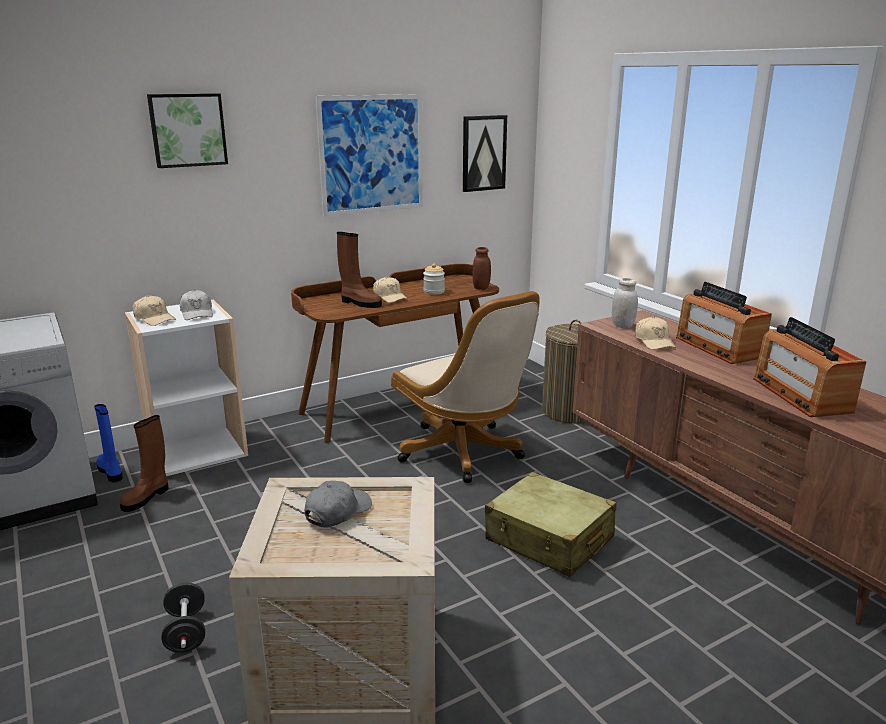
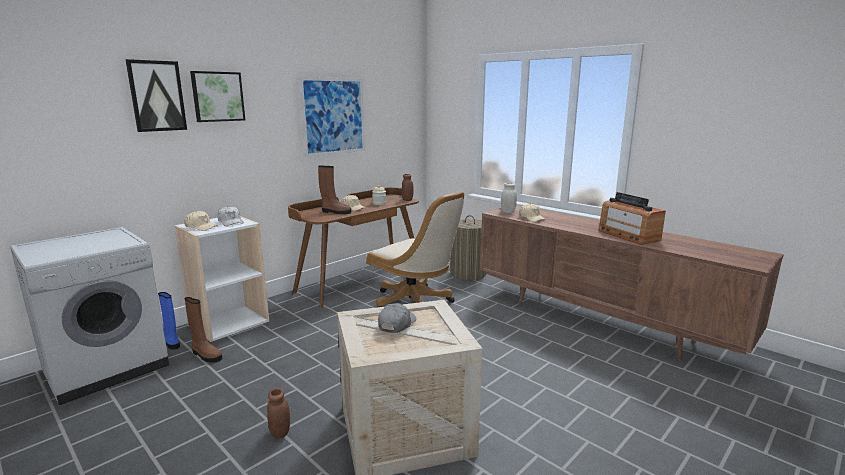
camera: 15 degrees left, 5 degrees down
brown boot [120,415,168,512] -> brown boot turned 75 degrees counterclockwise [185,297,222,363]
black dumbbell [162,583,205,653] -> brown jar [267,388,290,438]
picture [463,115,507,192] -> picture moved to [125,59,187,132]
beige suitcase [485,472,616,577] -> none
radio [676,282,772,364] -> none

